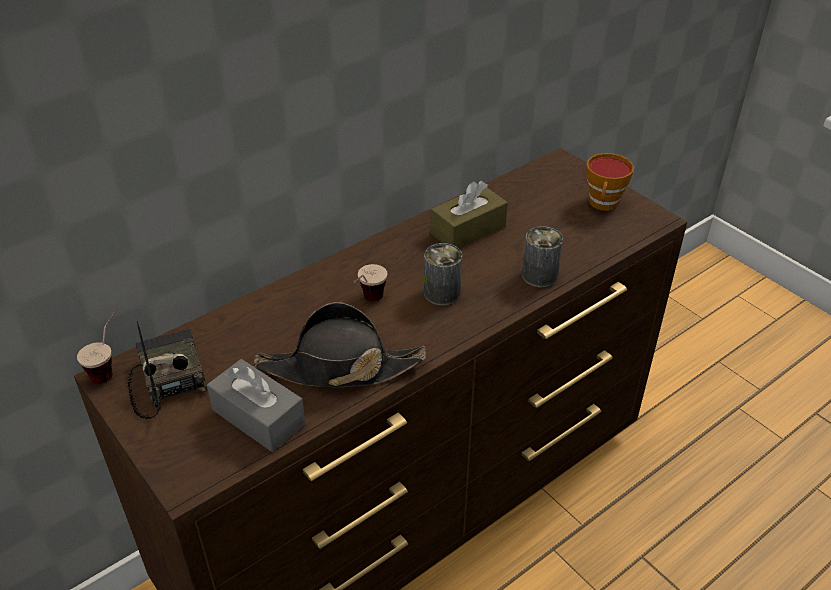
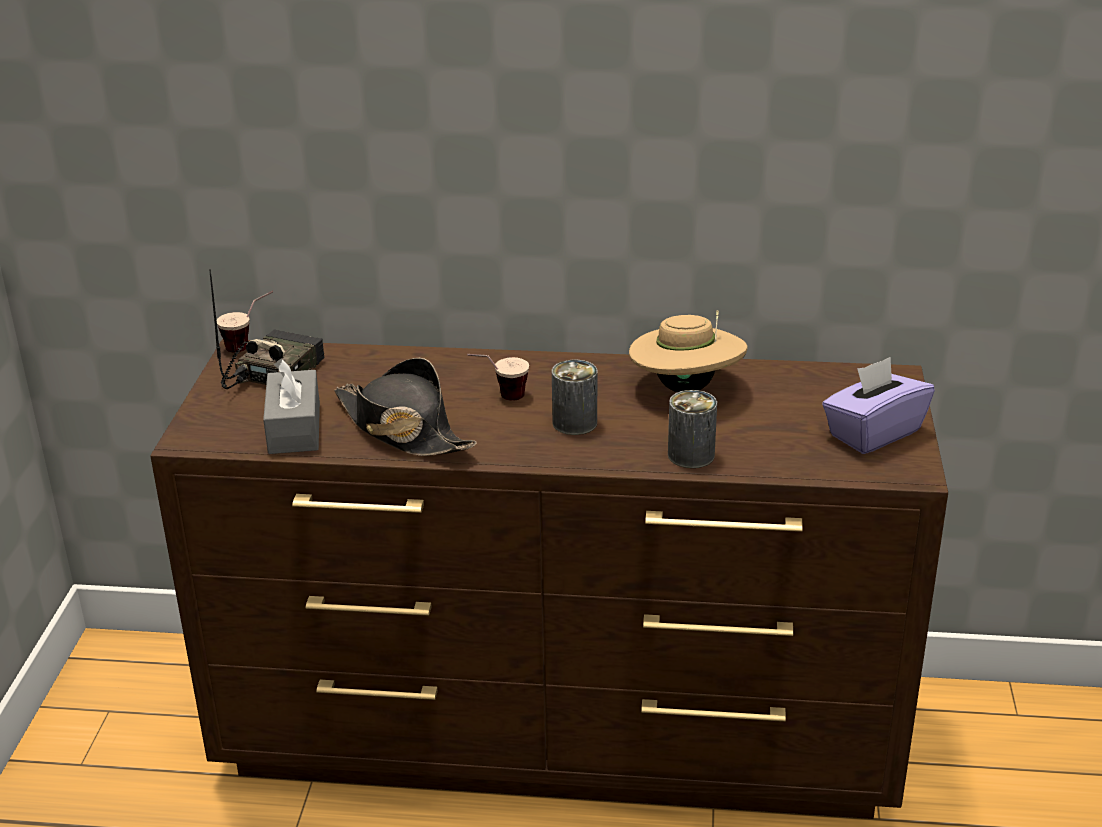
camera: 45 degrees right, 10 degrees down
brown tissue box [430,181,508,248] -> beige hat [629,310,748,392]
cup [586,153,634,211] -> purple tissue box [822,357,935,454]

